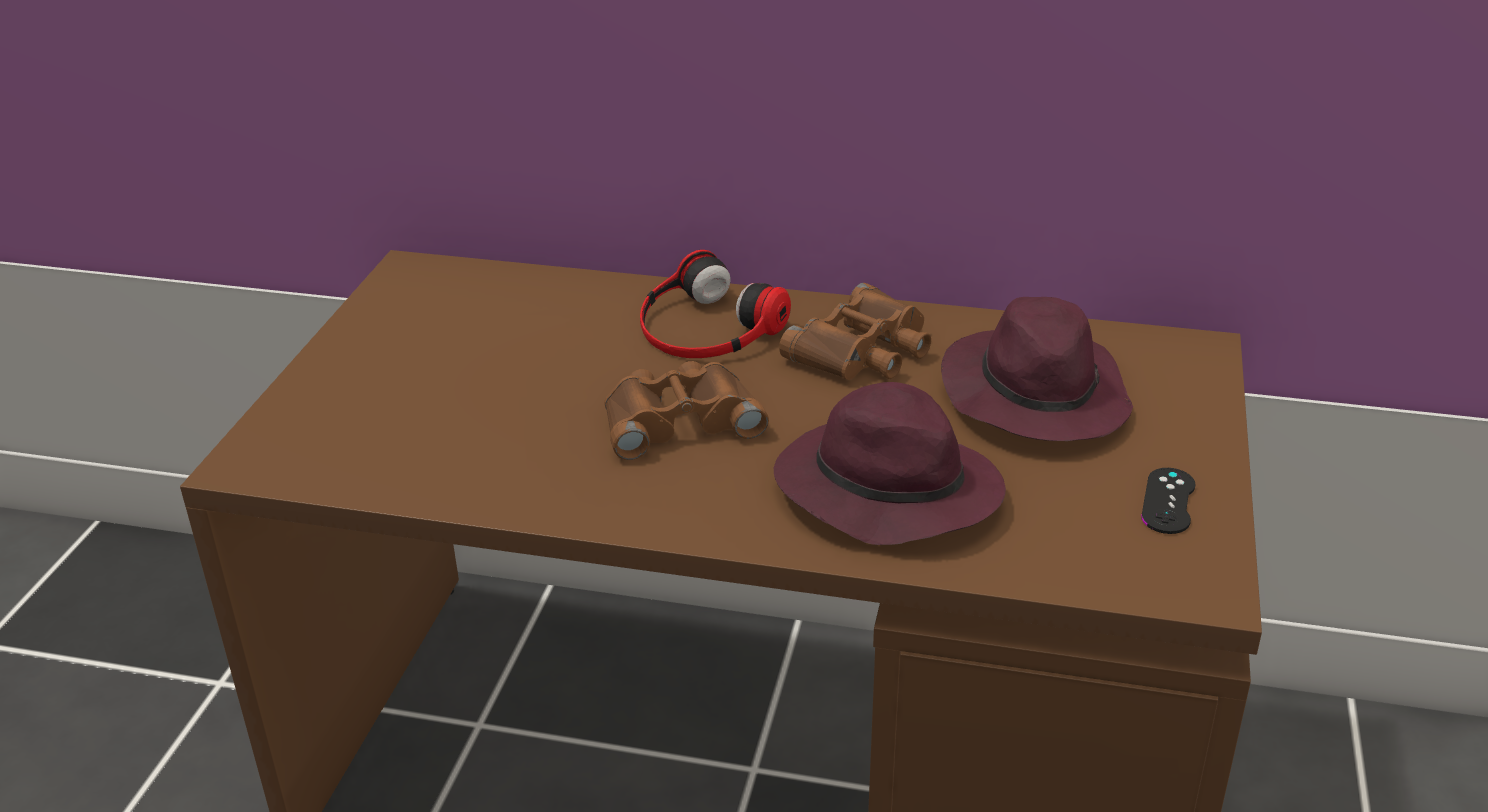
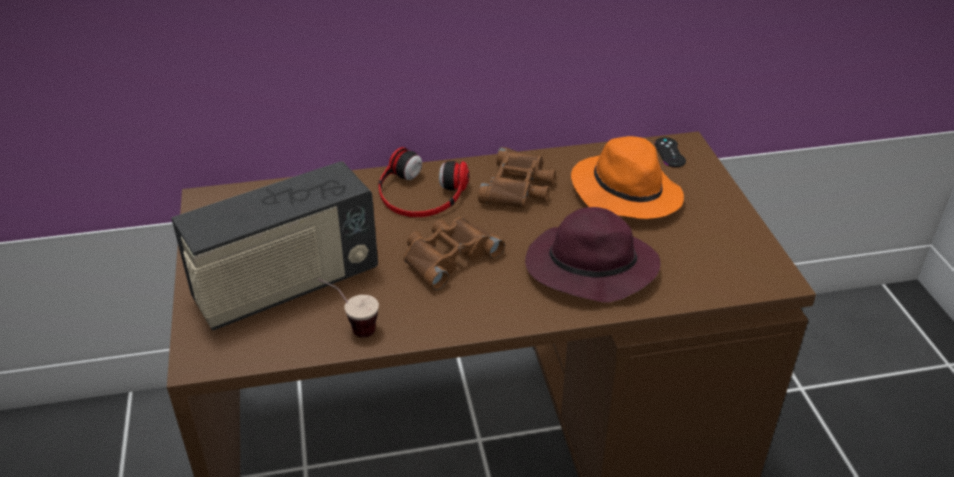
camera: 25 degrees left, 5 degrees up
purple hat [941,297,1133,441] -> orange hat [571,136,684,219]
black game controller [1141,468,1196,534] -> black game controller moved to [655,137,686,167]
none -> radio [171,161,378,331]
none -> cup [318,278,379,338]

